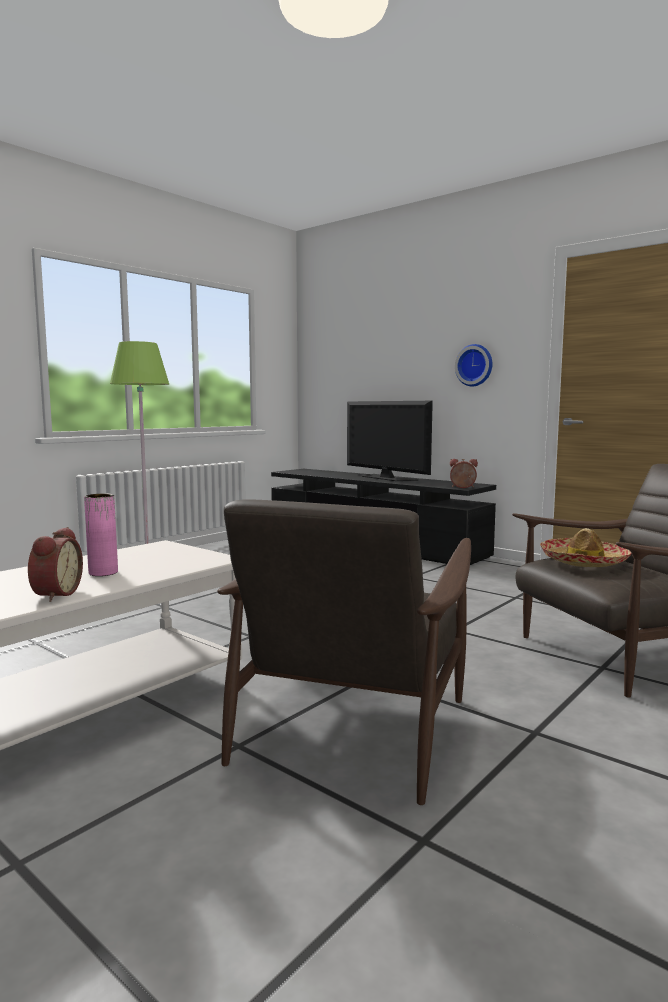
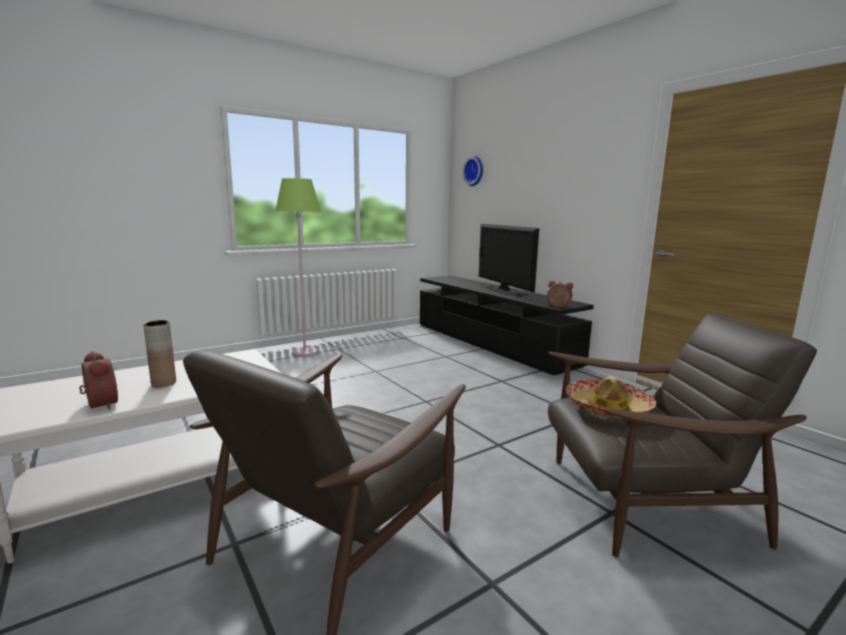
camera: 15 degrees right, 5 degrees up
alarm clock [28,527,83,602] -> alarm clock turned 60 degrees counterclockwise [79,351,118,410]
pink vase [84,493,118,576] -> brown vase [143,320,176,387]
wall clock [455,344,492,387] -> wall clock moved to [463,156,483,186]

